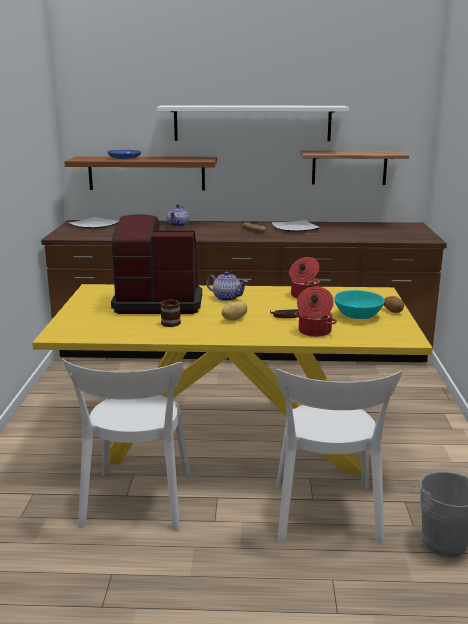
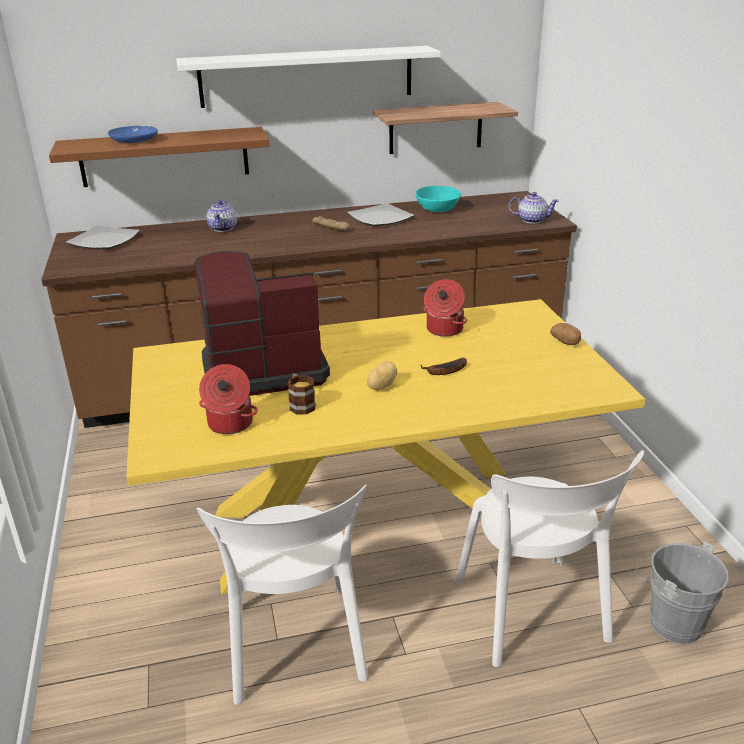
camera: 15 degrees left, 10 degrees up
teapot [206,271,248,301] -> teapot moved to [509,192,559,224]
cooking pot [294,286,337,337] -> cooking pot moved to [199,364,258,434]
turquoise bowl [334,290,385,319] -> turquoise bowl moved to [416,186,461,212]

